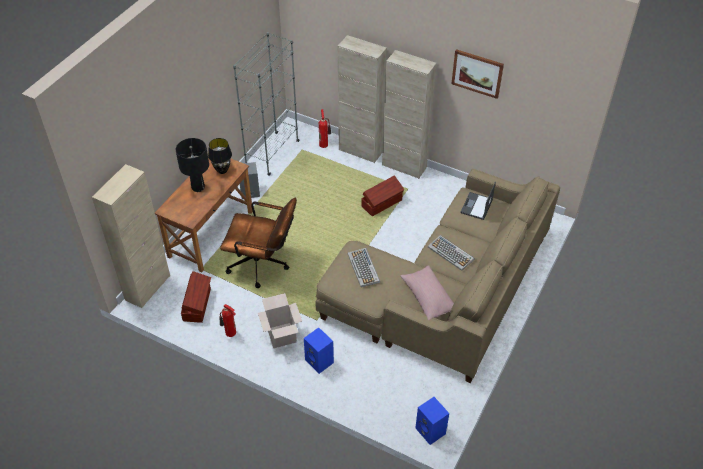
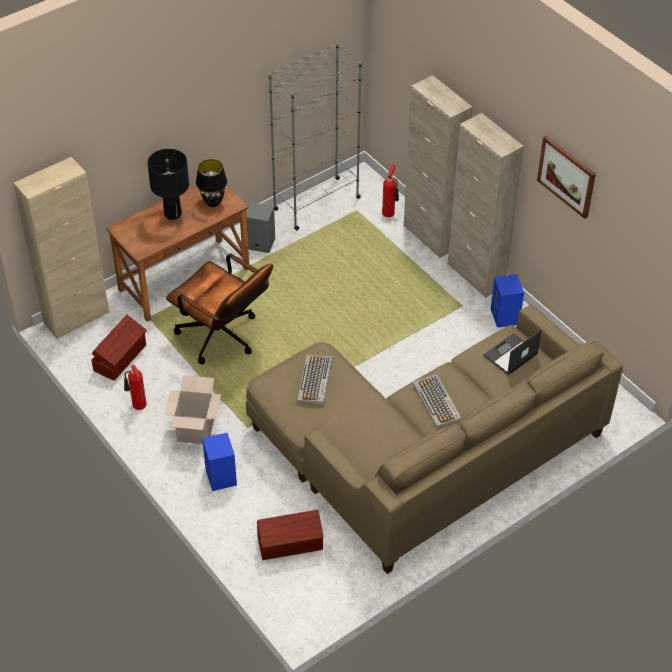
camera: 25 degrees right, 0 degrees up
brown storage box [361,175,404,216] -> brown storage box moved to [257,510,324,560]
pink pillow [400,265,454,320] -> none
blue speaker [415,397,449,445] -> blue speaker moved to [491,274,524,328]

